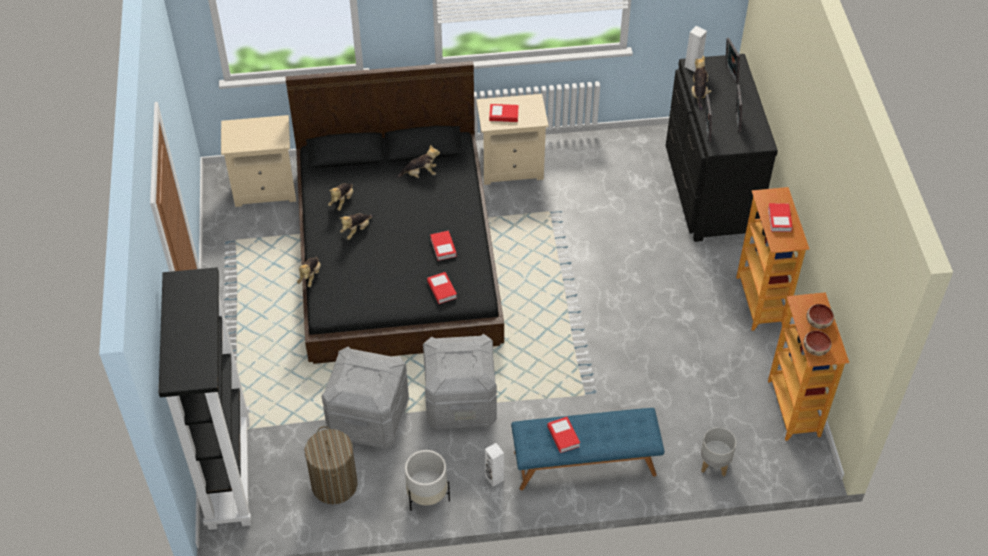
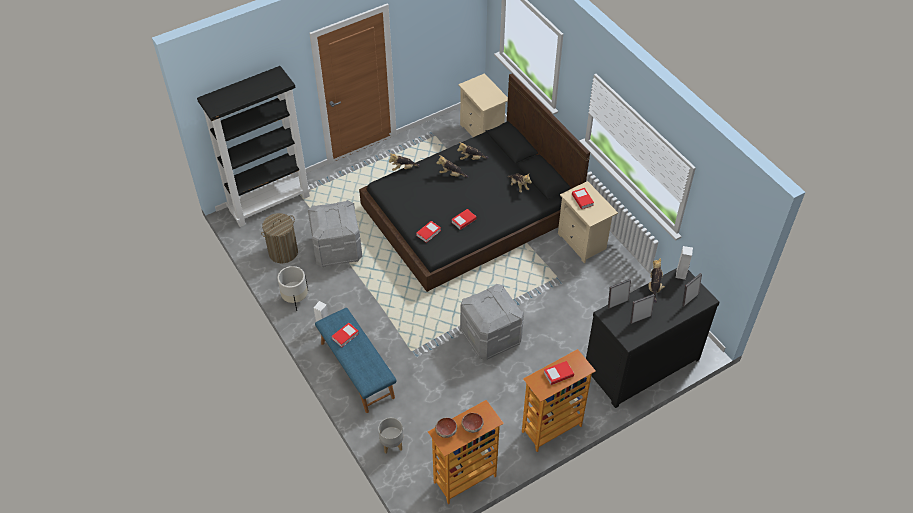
camera: 65 degrees right, 0 degrees up
grey storage box [423,334,497,430] -> grey storage box moved to [460,284,524,360]
plush toy [692,55,711,111] -> plush toy turned 60 degrees counterclockwise [649,258,665,303]

